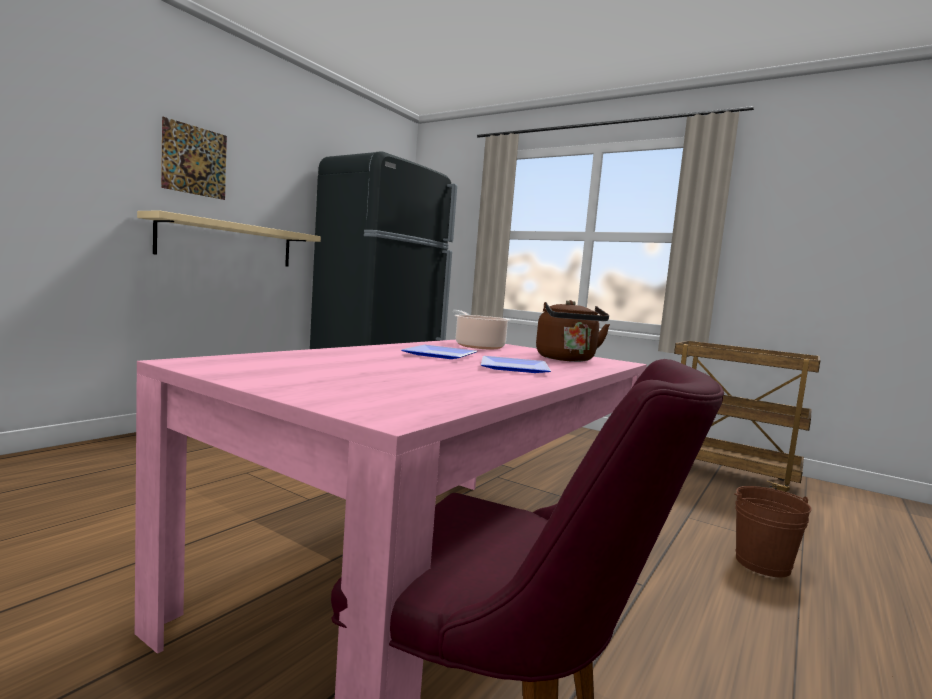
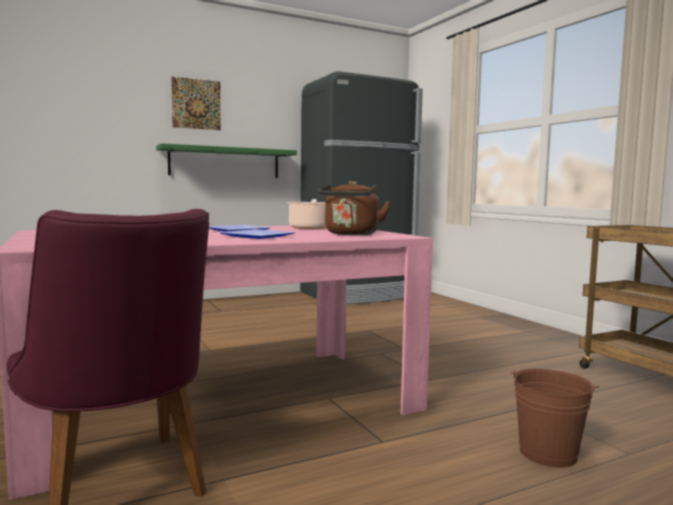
camera: 30 degrees right, 0 degrees up
beige shelf [137,210,321,267] -> green shelf [156,143,297,178]

